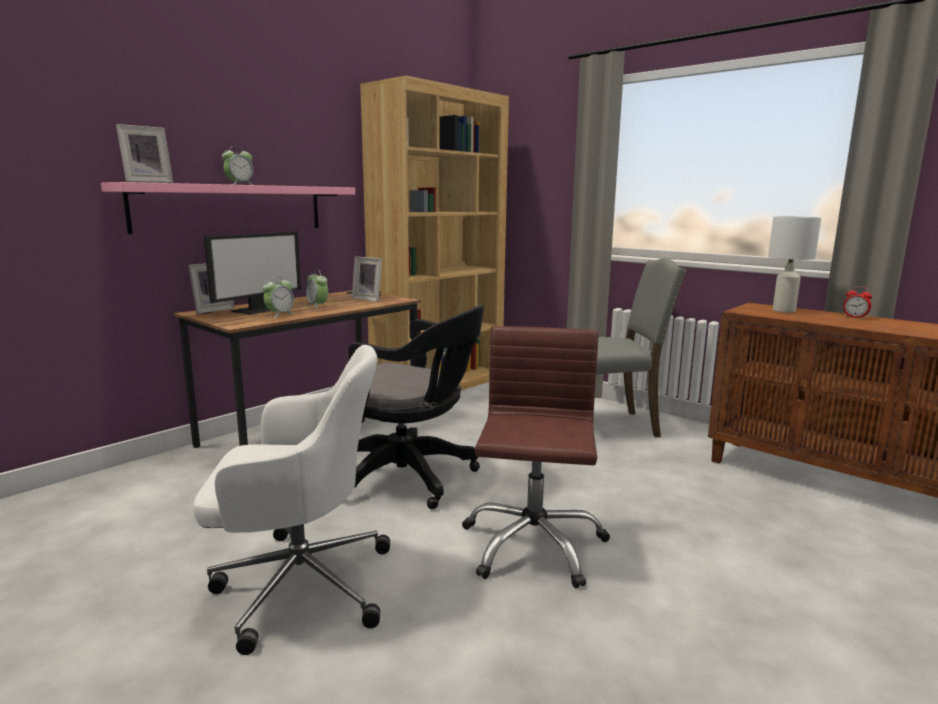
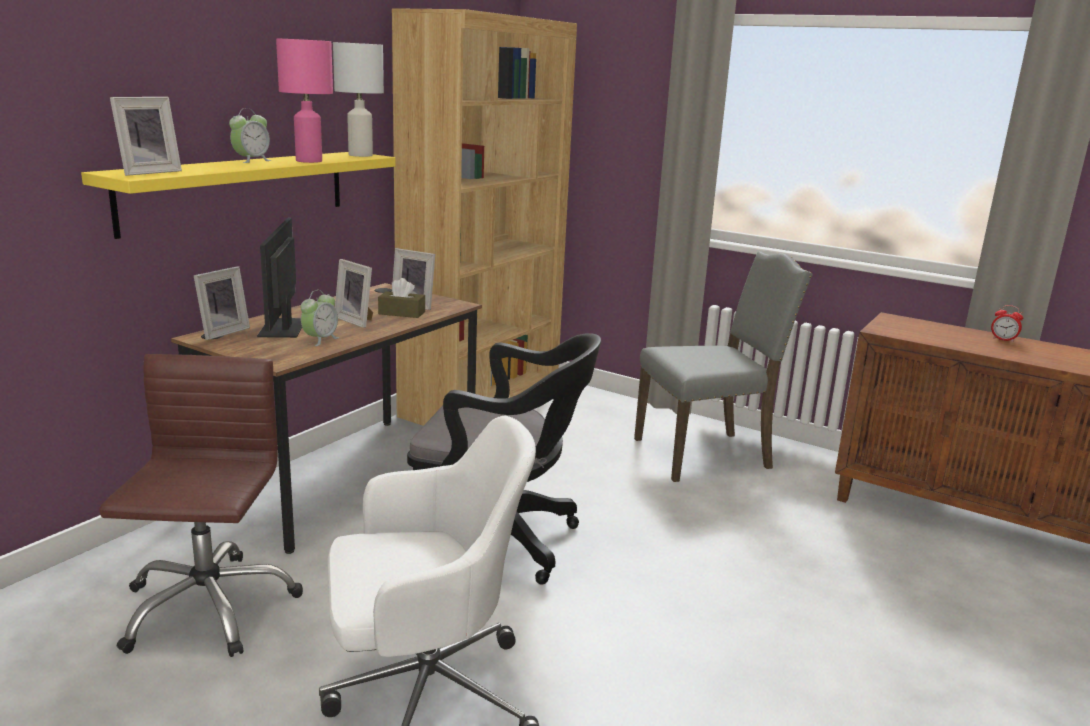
camera: 10 degrees left, 5 degrees up
pink shelf [101,182,355,234] -> yellow shelf [81,152,395,239]
monitor [204,232,301,315] -> monitor turned 150 degrees clockwise [257,218,302,338]
alarm clock [306,270,328,309] -> picture frame [335,259,373,328]
brown office chair [462,326,610,588] -> brown office chair moved to [99,354,303,657]
white table lamp [768,216,821,313] -> white table lamp moved to [333,42,384,157]
none -> pink table lamp [276,39,333,163]
none -> brown tissue box [378,278,425,318]

